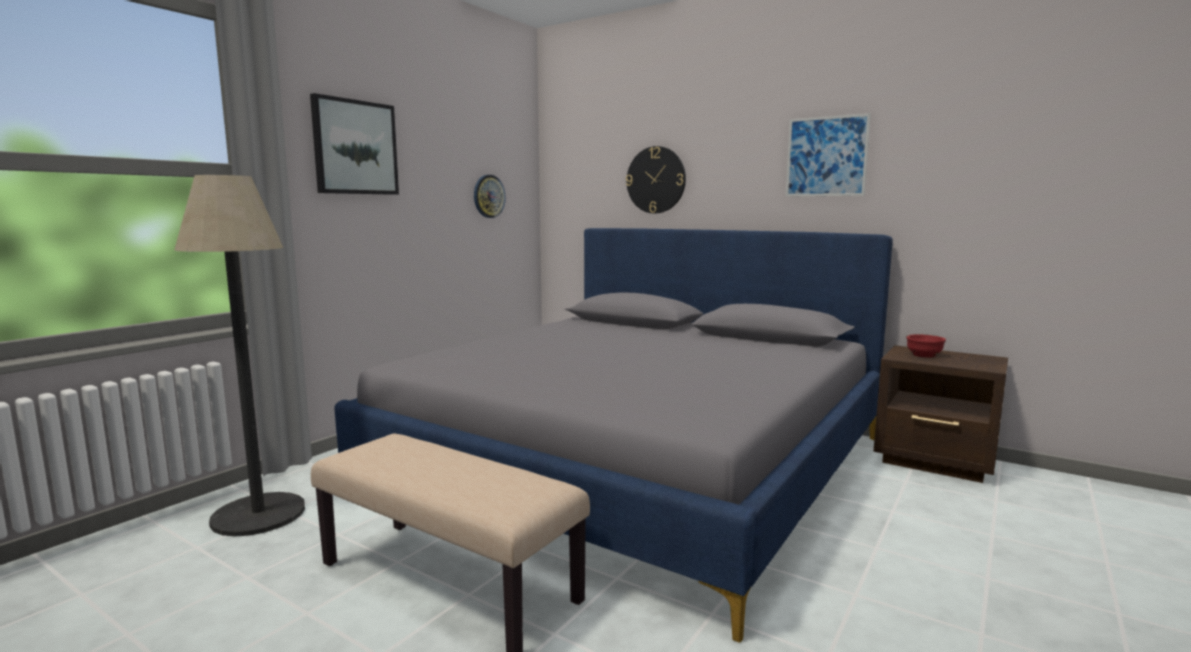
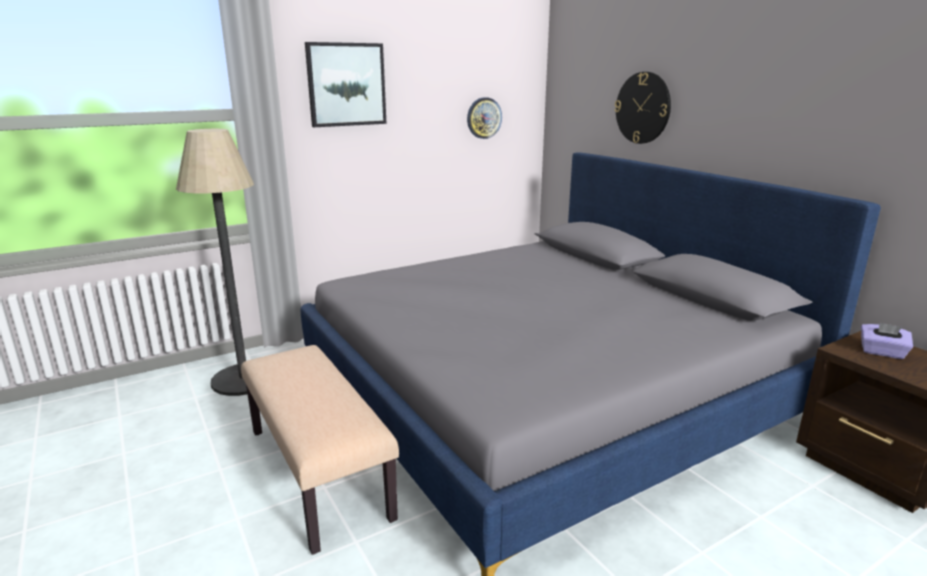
camera: 25 degrees right, 10 degrees up
picture [786,113,871,197] -> none
red bowl [906,334,946,357] -> purple tissue box [861,323,913,359]

